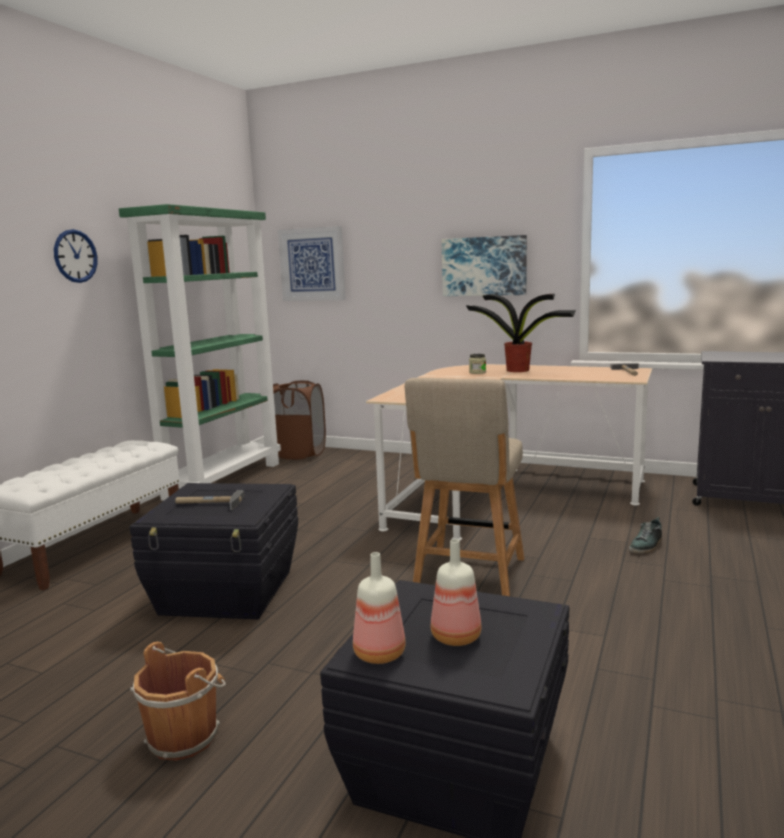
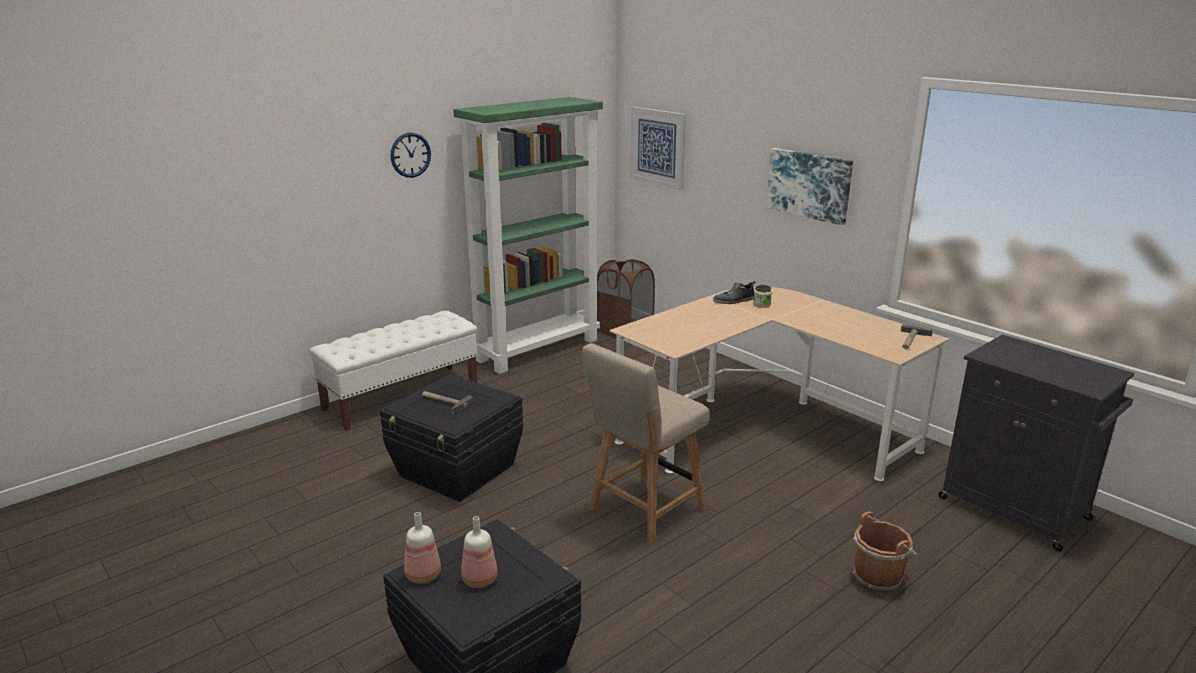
camera: 25 degrees right, 10 degrees up
brown bucket [130,642,226,761] -> brown bucket moved to [852,511,917,593]
potted plant [466,294,576,372] -> none
shoe [629,517,662,554] -> shoe moved to [713,281,755,304]

